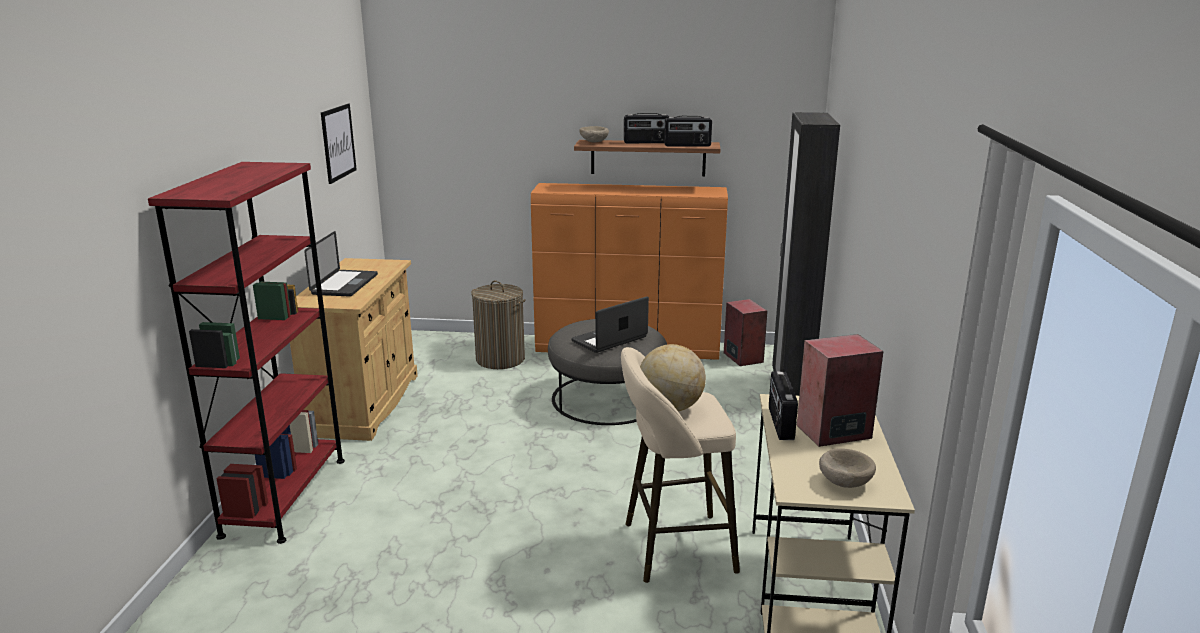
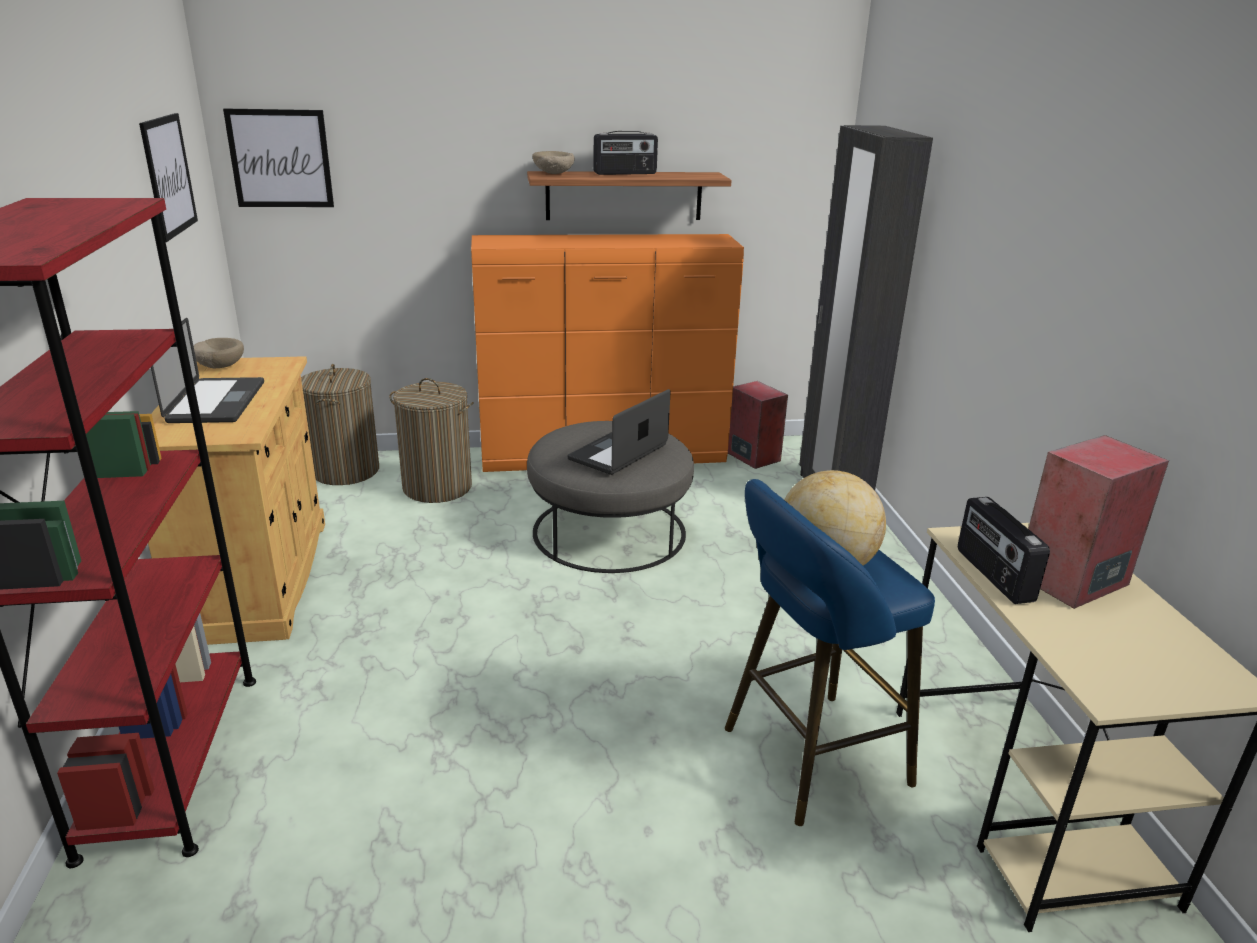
camera: 15 degrees left, 5 degrees up
beige stool [621,347,740,583] -> blue stool [725,479,935,826]
radio [664,116,712,147] -> none
beige bowl [819,448,876,488] -> beige bowl moved to [194,338,244,368]
none -> picture [223,108,334,207]
none -> laundry basket [301,364,379,485]

